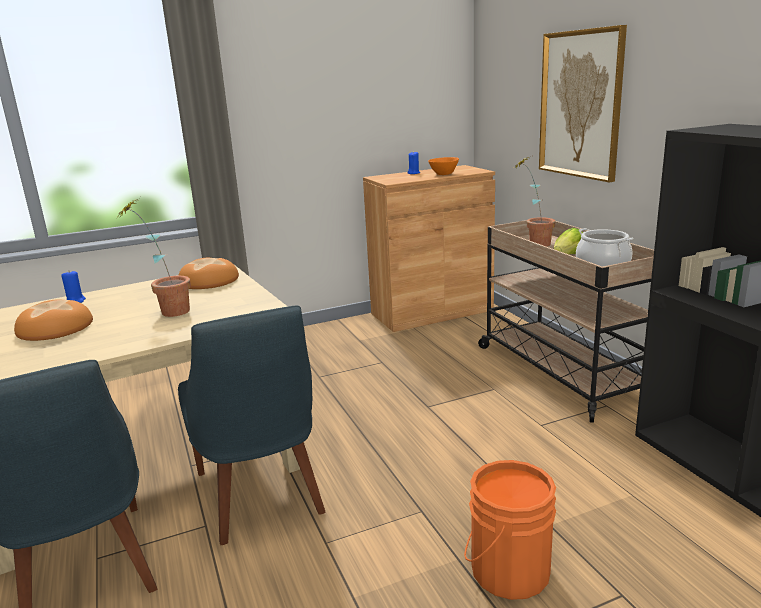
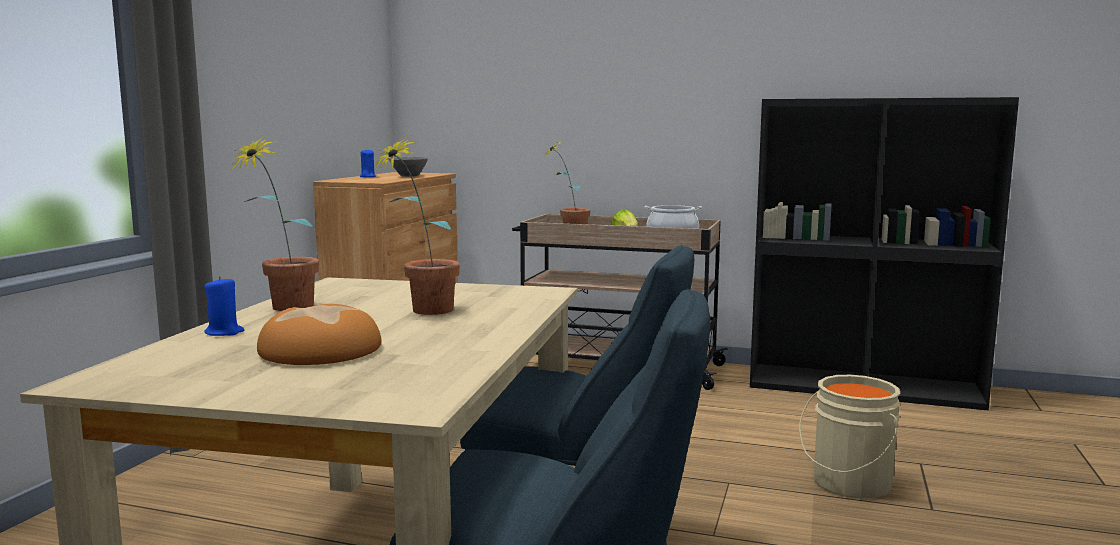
camera: 50 degrees left, 10 degrees down
bread [178,258,239,289] -> none
orange bowl [428,157,459,175] -> grey bowl [389,157,428,177]
orange bucket [464,460,556,600] -> beige bucket [799,375,900,499]
picture [539,25,627,182] -> none
none -> potted plant [232,136,319,311]

